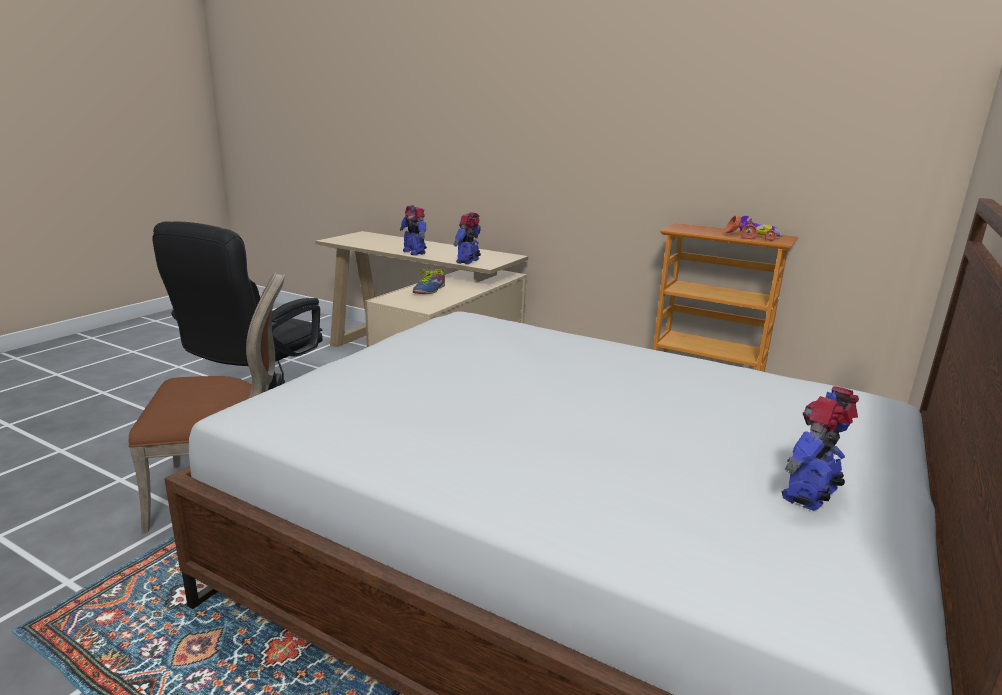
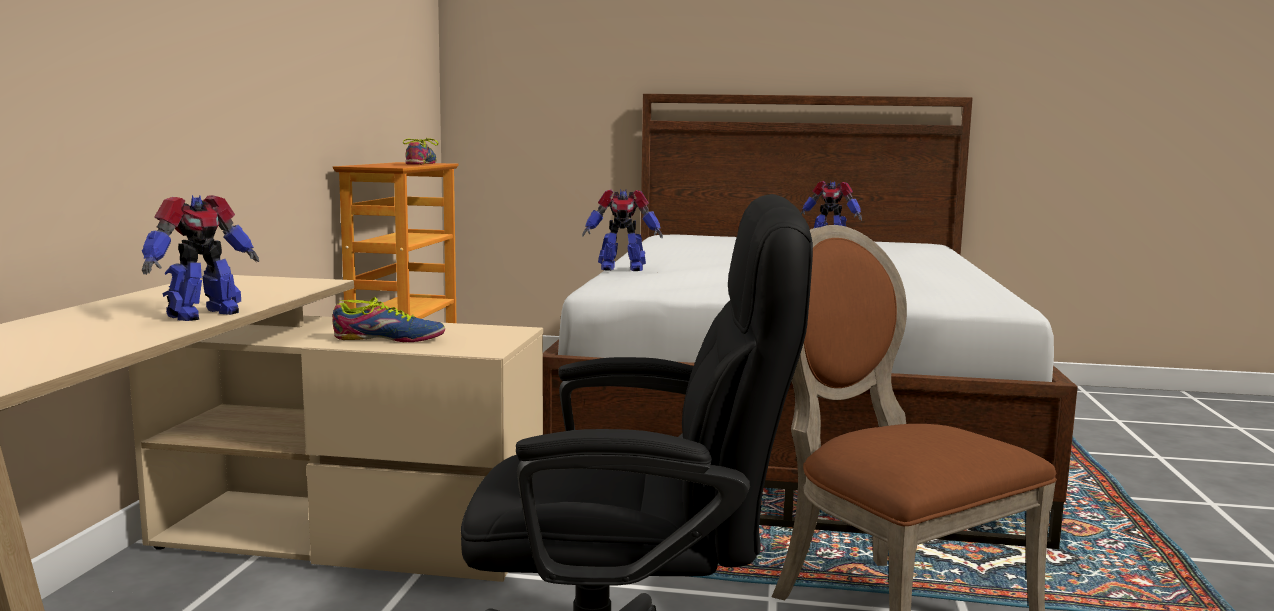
camera: 110 degrees left, 10 degrees down
toy robot [453,213,481,264] -> toy robot moved to [582,189,663,271]
toy car [725,215,783,241] -> shoe [403,138,438,165]

